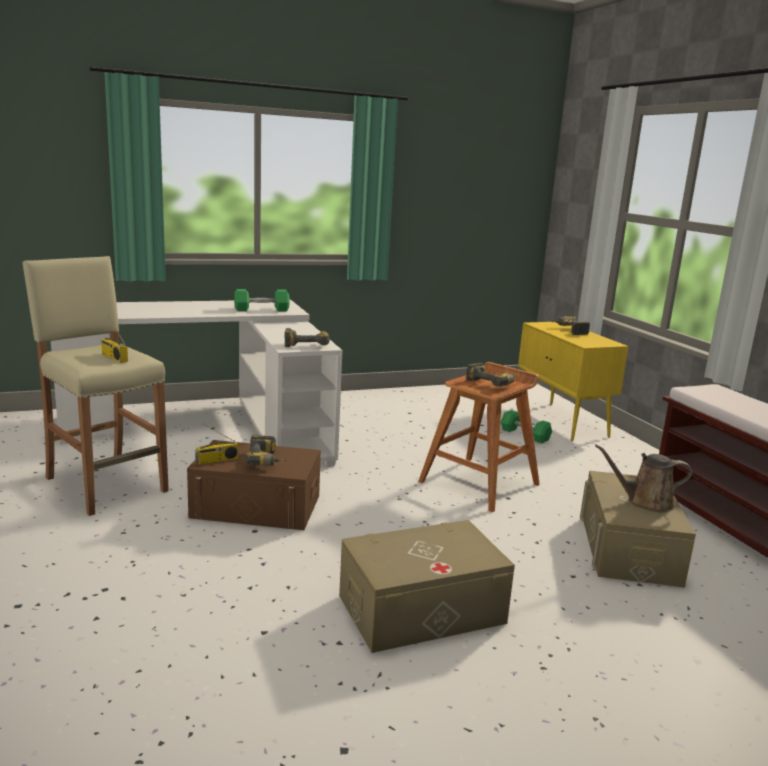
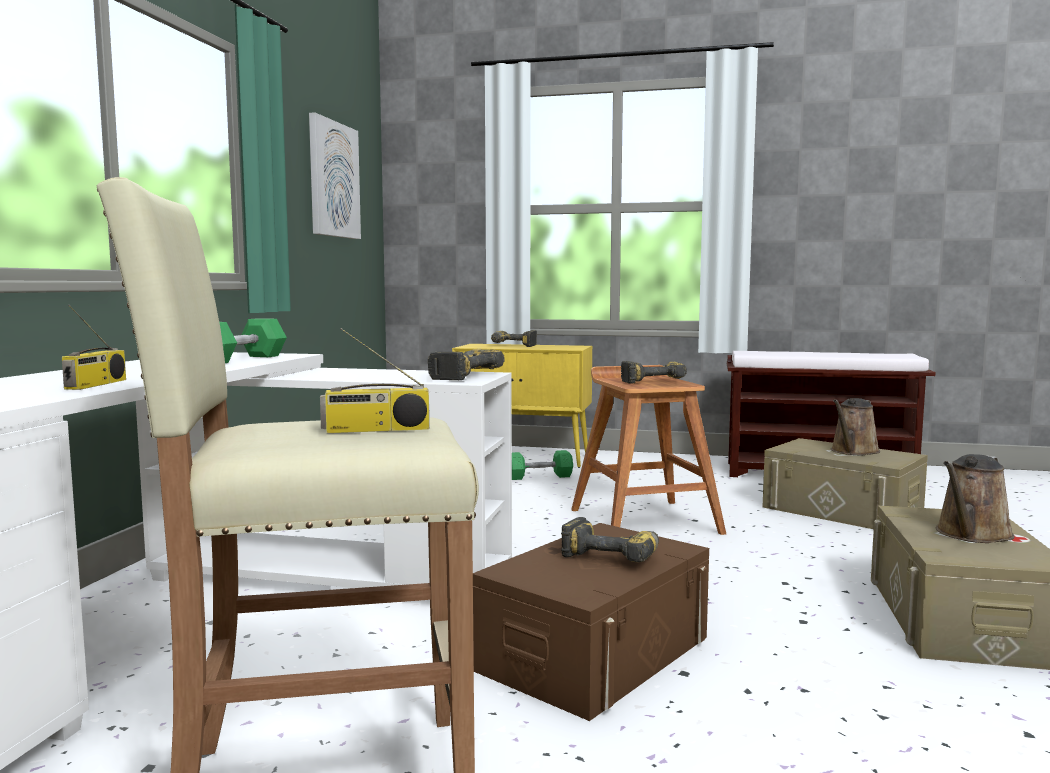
camera: 55 degrees left, 10 degrees down
radio [195,424,238,465] -> radio moved to [62,305,126,390]
none -> picture [309,112,361,239]
none -> brown watering can [936,454,1015,543]

